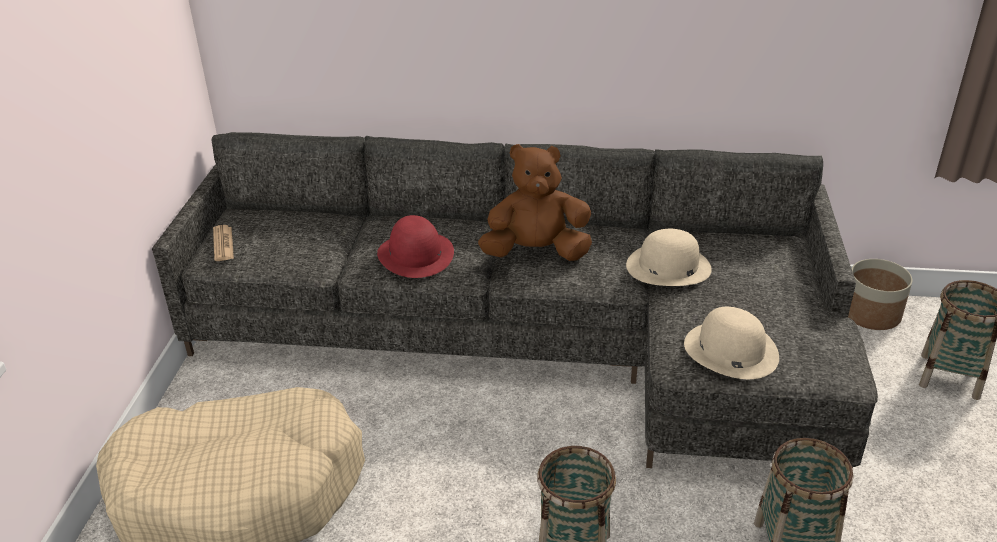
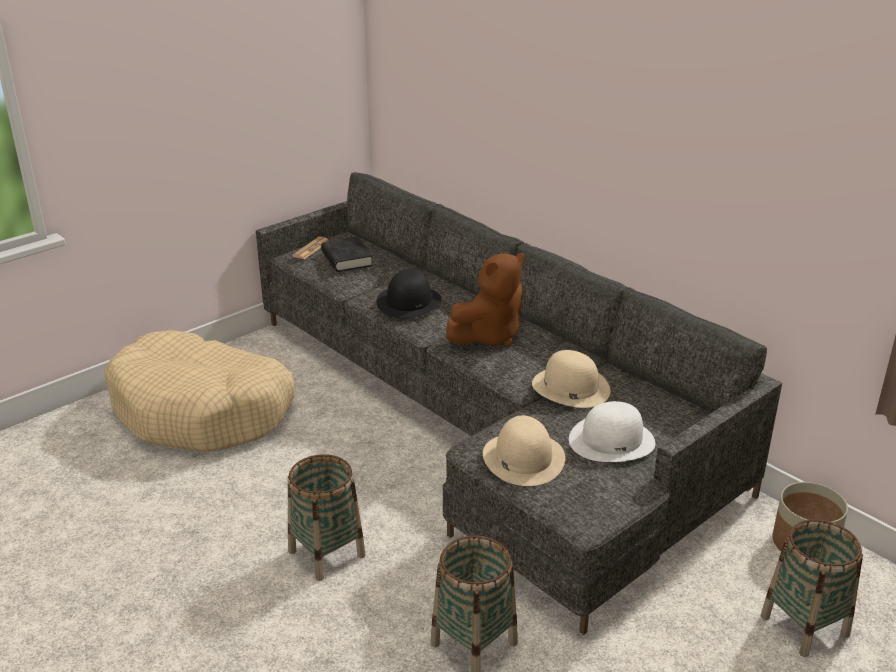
camera: 40 degrees right, 5 degrees down
red hat [377,215,454,278] -> black hat [376,269,442,319]
brown plush toy [478,144,592,261] -> brown plush toy turned 105 degrees clockwise [446,253,525,347]
none -> black book [321,237,373,272]
none -> white hat [569,401,655,462]

